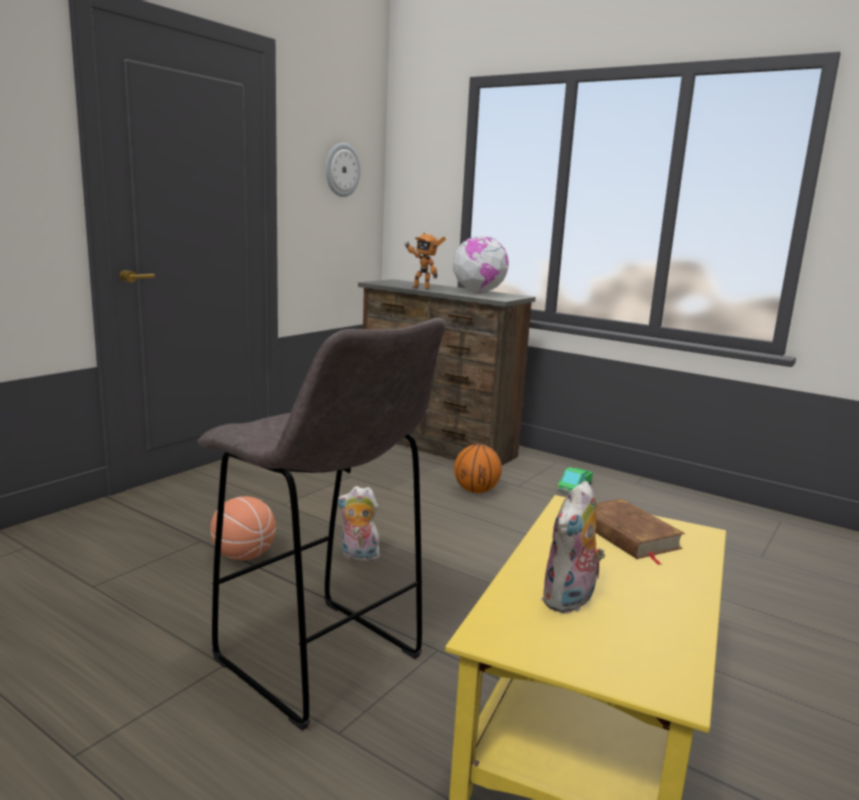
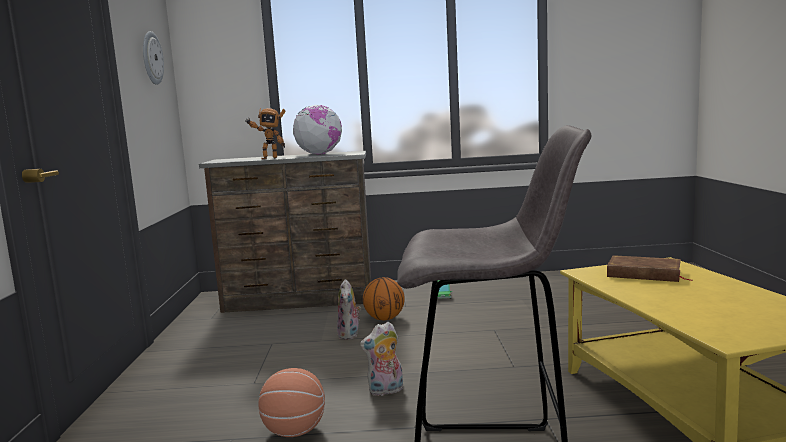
camera: 35 degrees left, 5 degrees down
plush toy [541,481,605,613] -> plush toy moved to [337,279,361,340]

